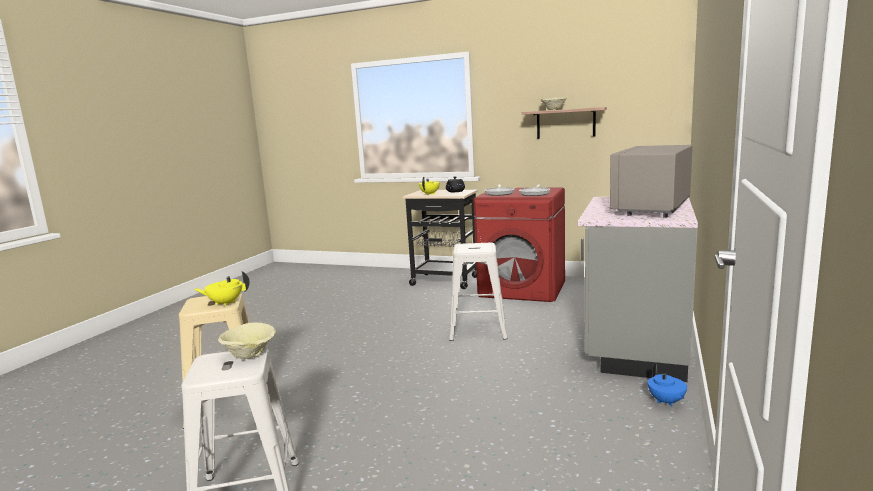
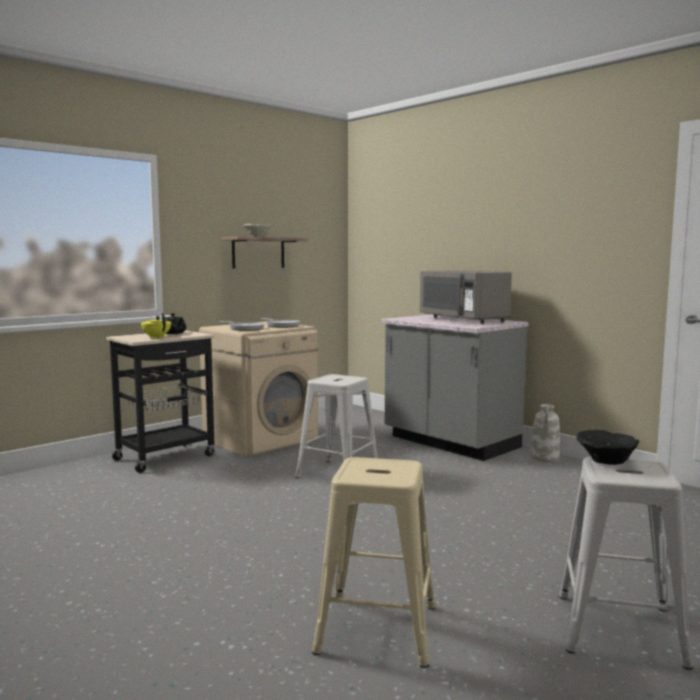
camera: 65 degrees left, 5 degrees down
yellow teapot [194,271,250,306] -> none
beige bowl [218,322,276,359] -> black bowl [576,430,640,465]
red washing machine [473,188,565,302] -> beige washing machine [199,322,318,456]
blue teapot [648,364,687,407] -> white vase [531,404,560,462]

